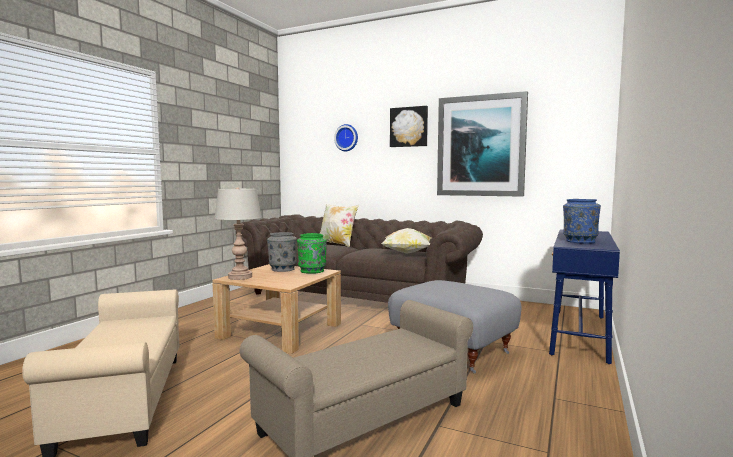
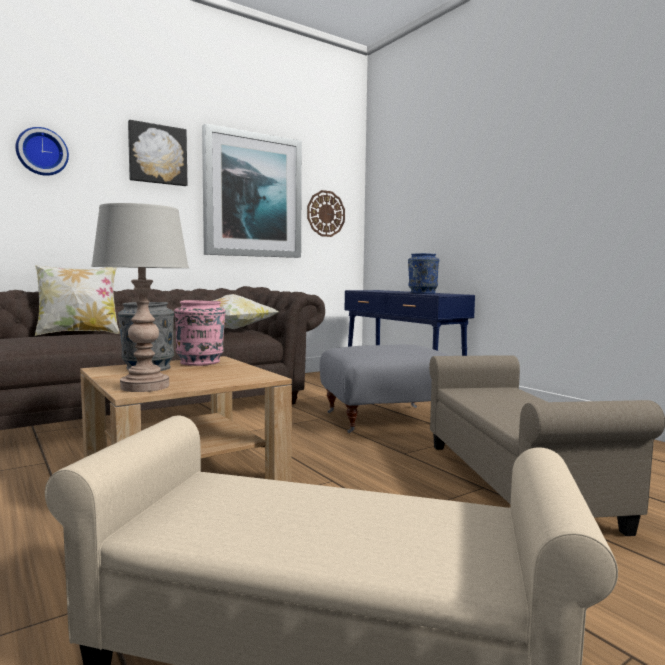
camera: 60 degrees left, 0 degrees up
green vase [297,233,327,274] -> pink vase [174,300,226,366]
none -> wall clock [307,190,345,237]

